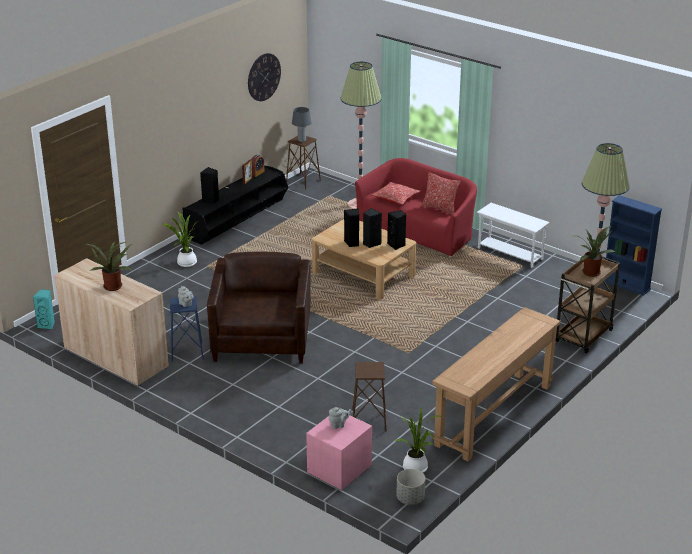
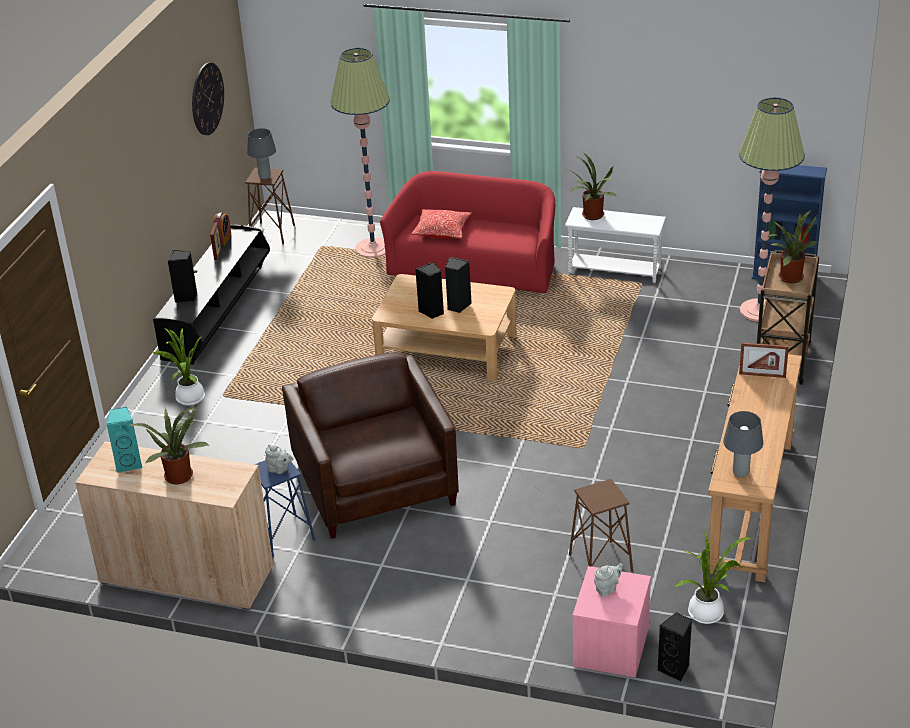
camera: 20 degrees left, 5 degrees up
turquoise speaker [33,289,55,329] -> turquoise speaker moved to [106,407,143,473]
black speaker [387,210,406,250] -> black speaker moved to [657,612,692,682]
grey planter [396,469,425,505] -> none
pillow [422,172,461,215] -> none
none -> potted plant [568,153,616,220]
none -> grey table lamp [723,411,763,477]
none -> picture frame [739,342,789,378]

